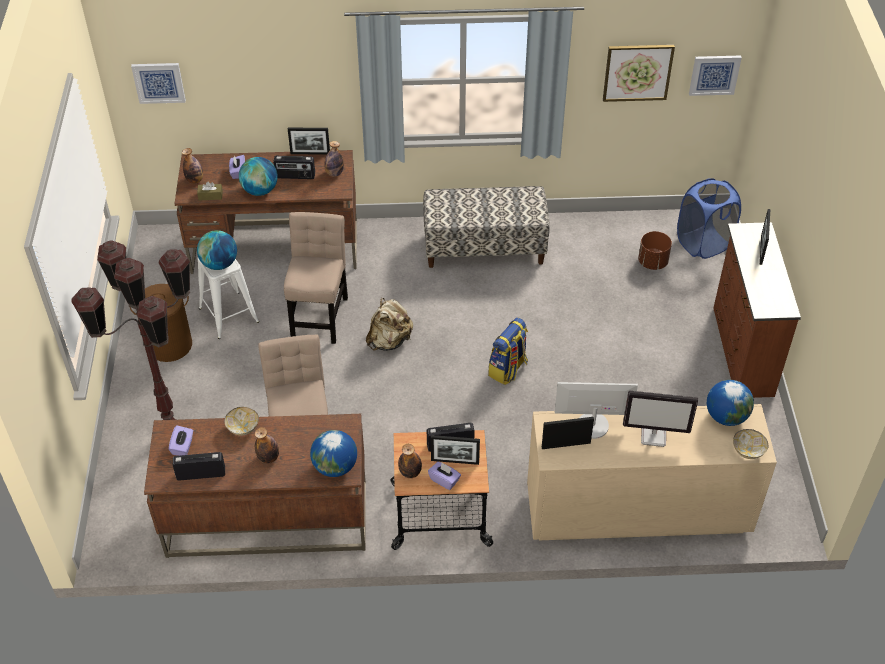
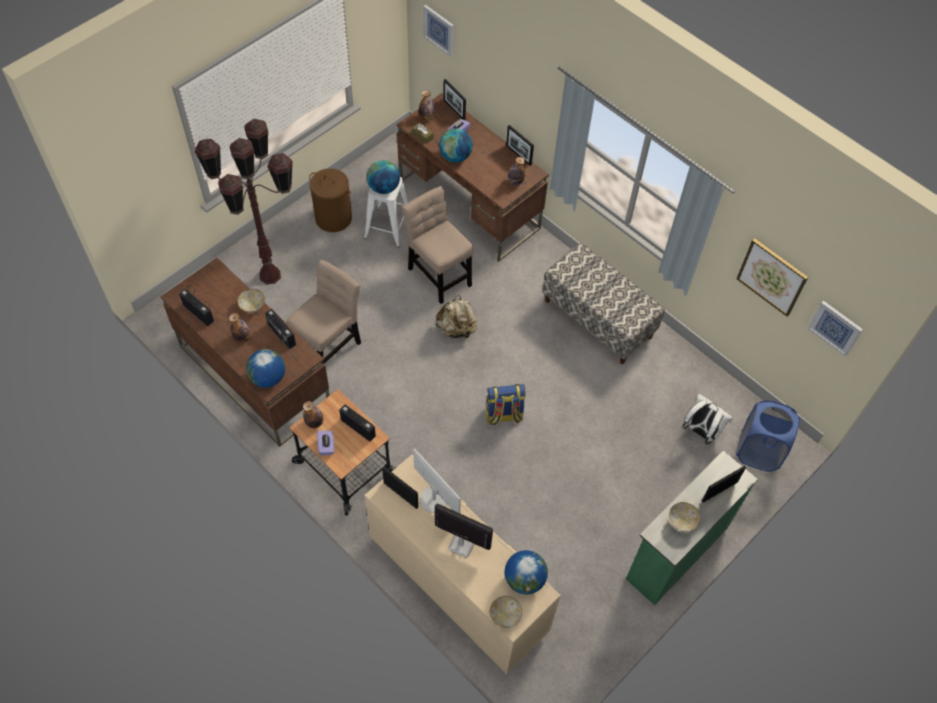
camera: 45 degrees right, 10 degrees up
purple tissue box [169,425,193,456] -> none
radio [273,156,315,179] -> radio moved to [265,309,296,349]
beige chair [284,212,348,344] -> beige chair turned 90 degrees counterclockwise [402,186,473,304]
picture frame [431,435,480,465] -> picture frame moved to [443,79,466,120]
monitor [623,391,698,447] -> monitor turned 150 degrees clockwise [435,503,493,558]
brown planter [638,231,672,270] -> white backpack [683,394,733,444]
brown dresser [713,222,801,398] -> green dresser [626,451,758,605]
none -> bowl [669,502,700,532]

